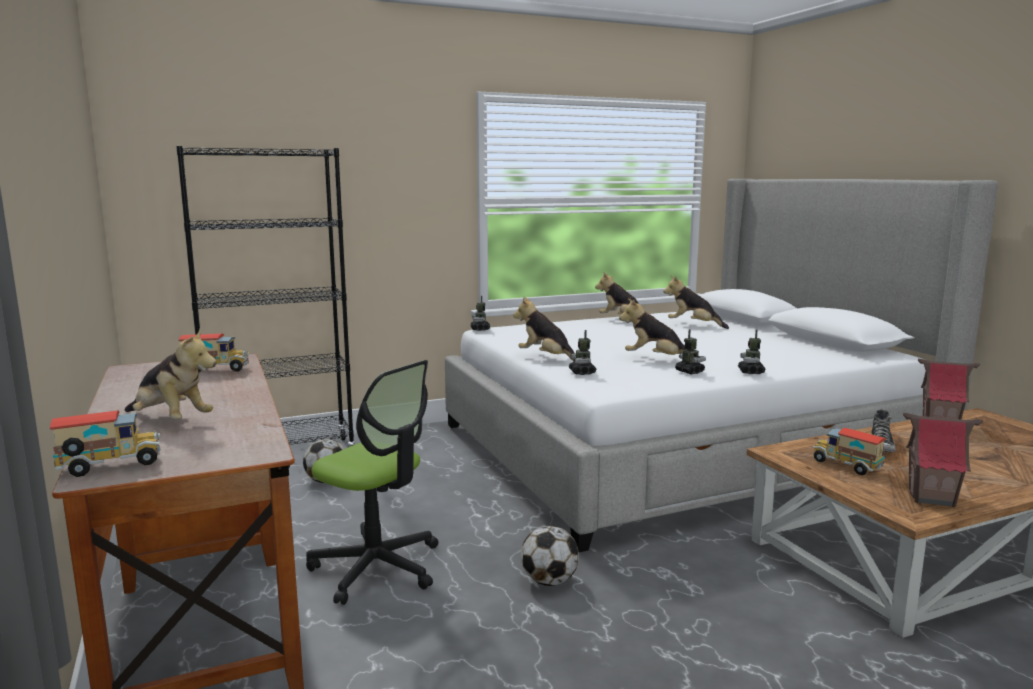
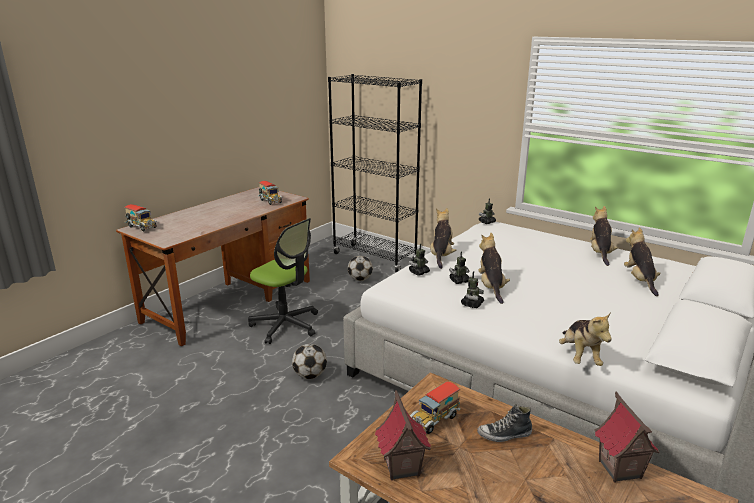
camera: 60 degrees right, 10 degrees up
plush toy [125,329,216,419] -> plush toy moved to [559,312,612,366]
office chair [306,360,438,605] -> office chair turned 60 degrees counterclockwise [248,218,318,344]
toy robot [738,330,766,374] -> toy robot moved to [449,252,470,284]
toy truck [812,428,886,475] -> toy truck turned 150 degrees counterclockwise [410,381,461,434]

